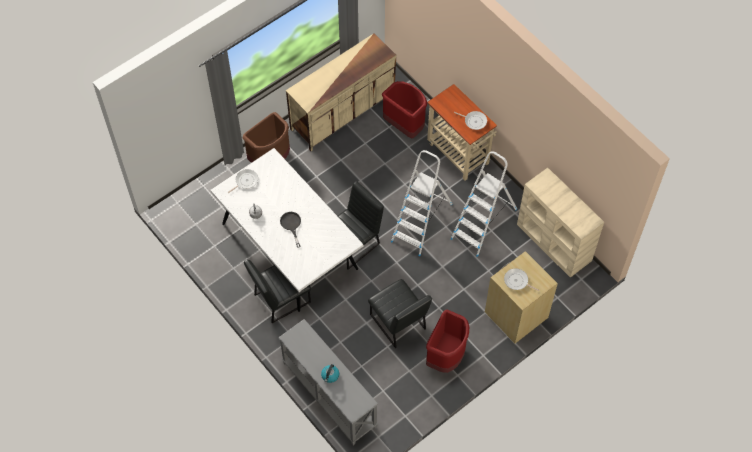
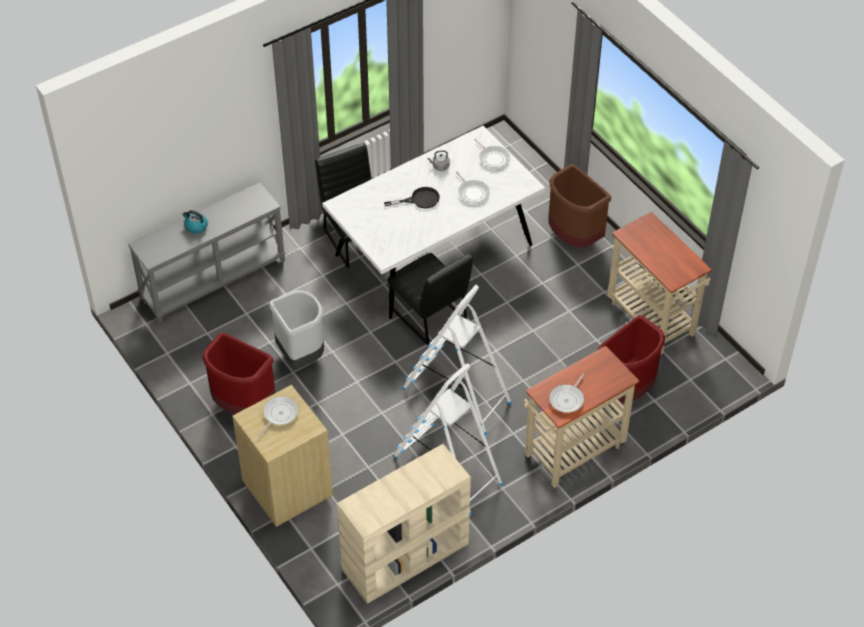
camera: 95 degrees right, 10 degrees down
beige cabinet [286,33,396,151] -> beige cart [608,212,712,354]
black chair [368,279,432,348] -> grey trash can [269,290,324,369]
none -> frying pan [456,172,489,203]

